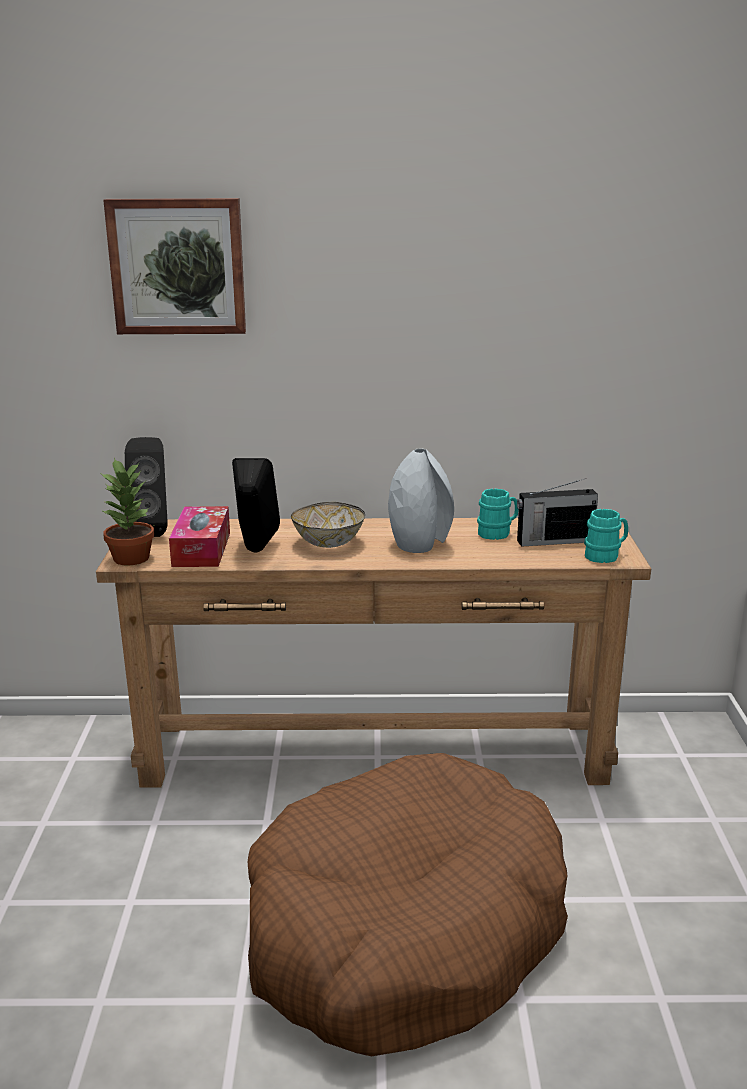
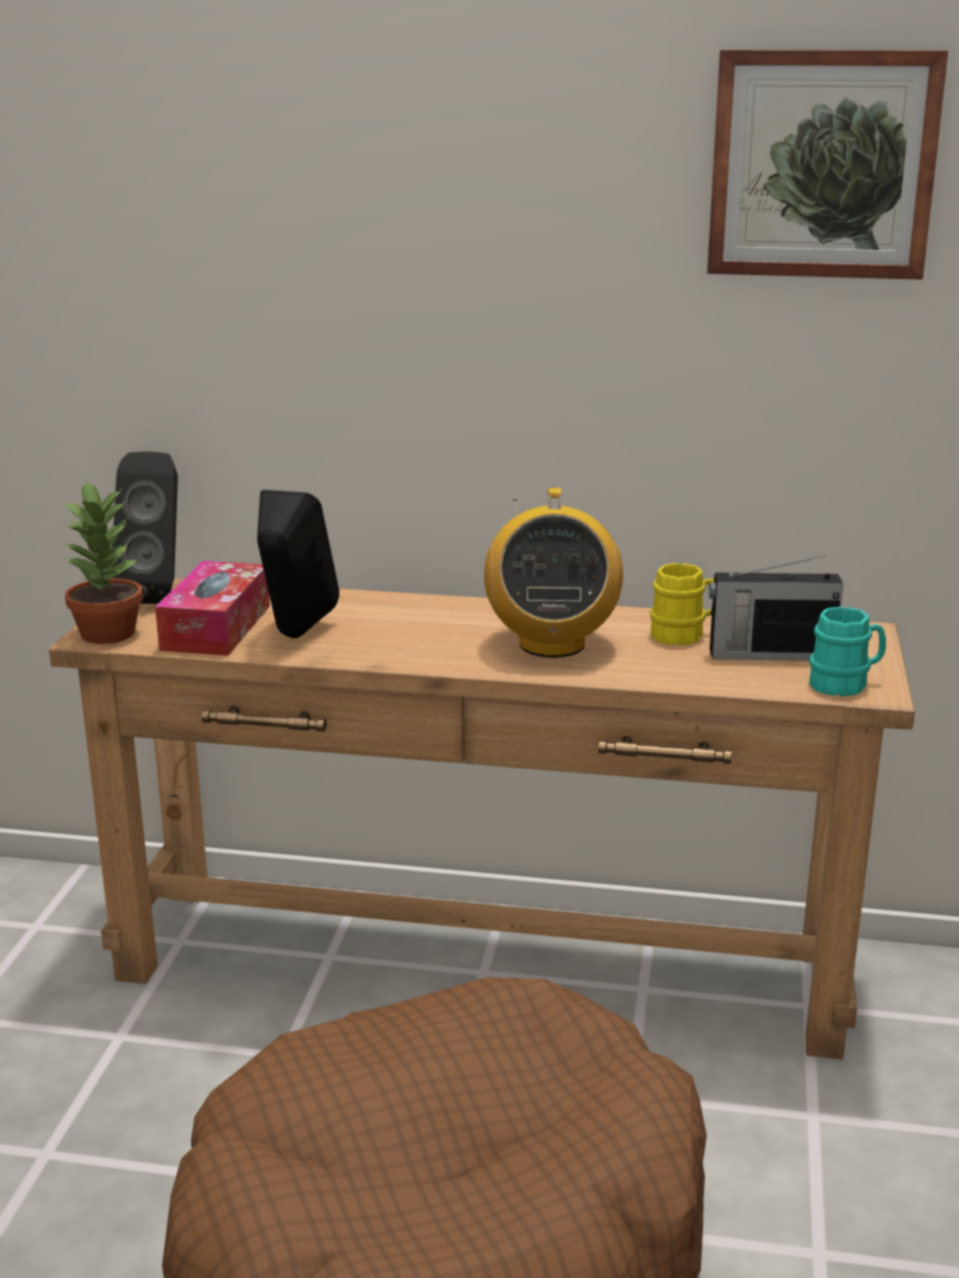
camera: 10 degrees right, 0 degrees up
picture [103,198,246,334] -> picture moved to [707,50,948,280]
bowl [291,502,365,548] -> none
grey vase [388,449,454,553] -> radio [484,488,623,658]
turquoise mug [477,489,519,540] -> yellow mug [650,563,714,646]

